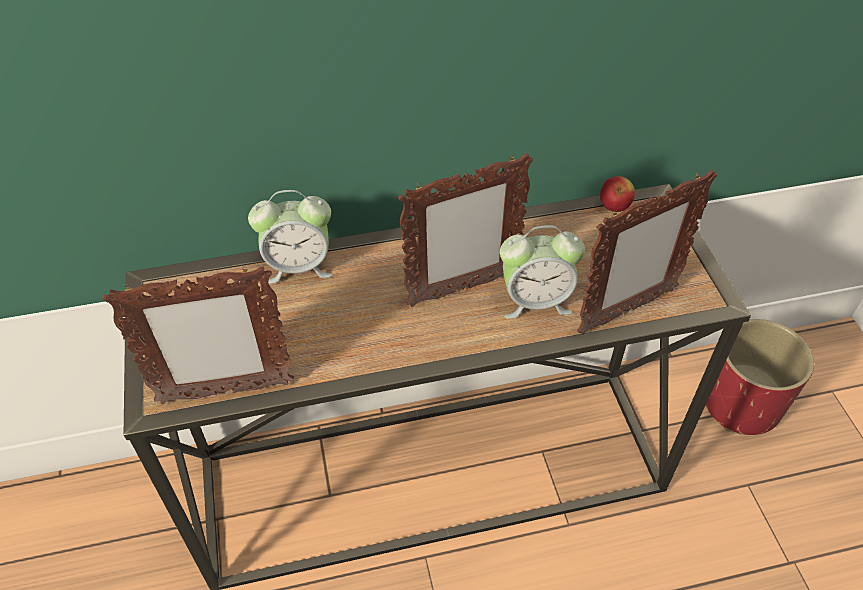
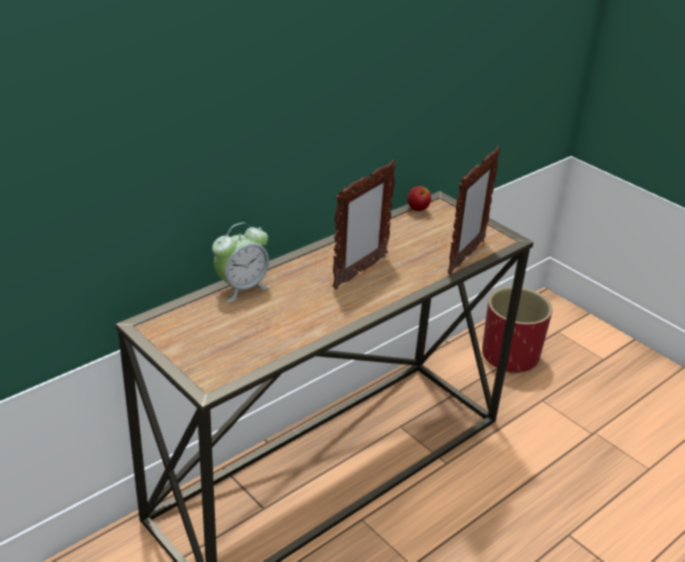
camera: 30 degrees left, 15 degrees down
picture frame [102,266,294,404] -> none
alarm clock [500,225,585,319] -> none

